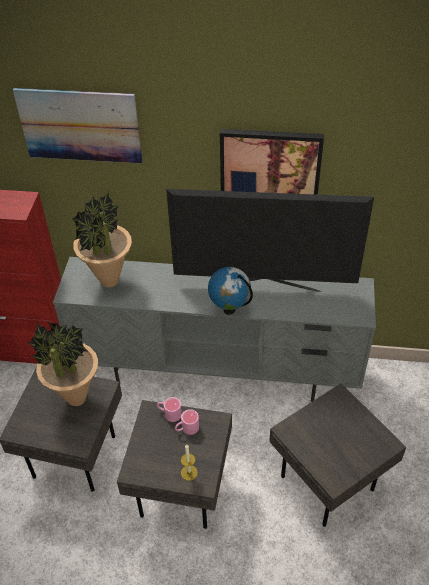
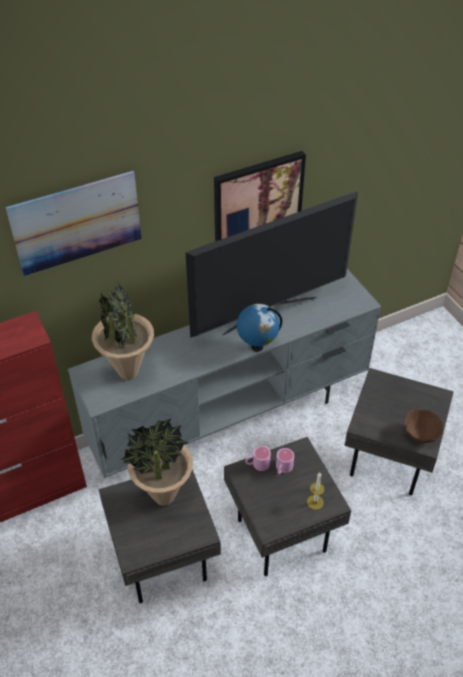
camera: 35 degrees left, 0 degrees up
none -> brown bowl [404,409,444,443]

